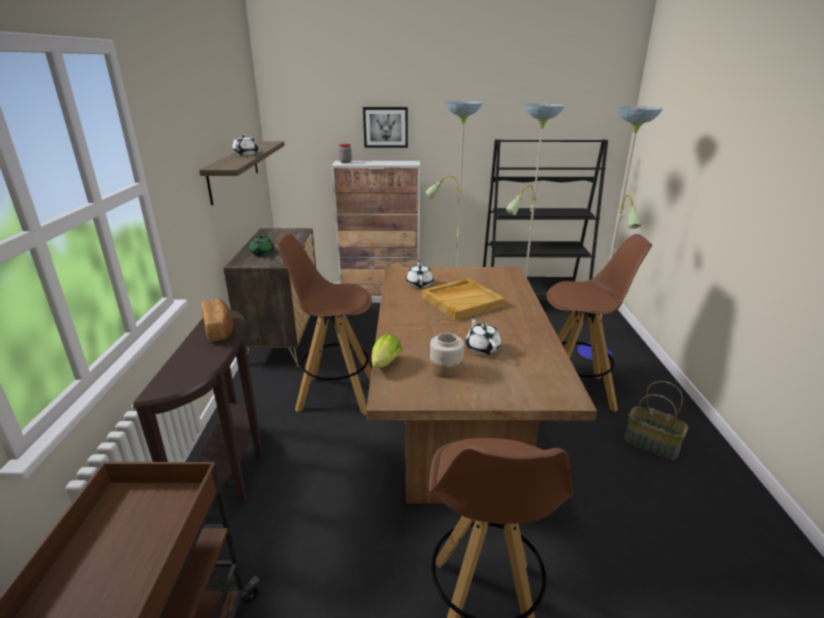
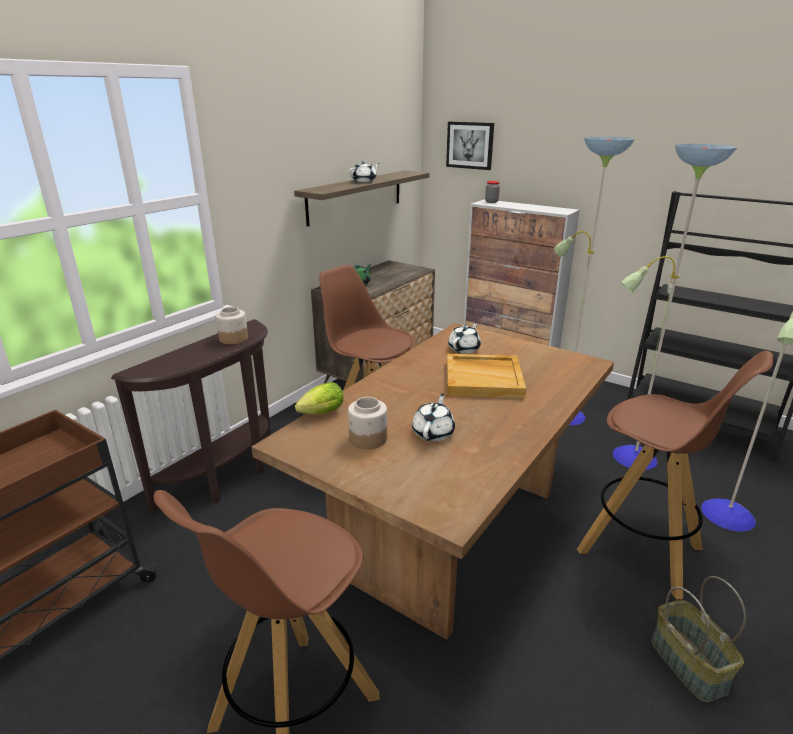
camera: 35 degrees right, 0 degrees up
bread [201,299,233,342] -> jar [216,307,248,344]
picture [363,107,408,148] -> picture moved to [446,122,494,170]

